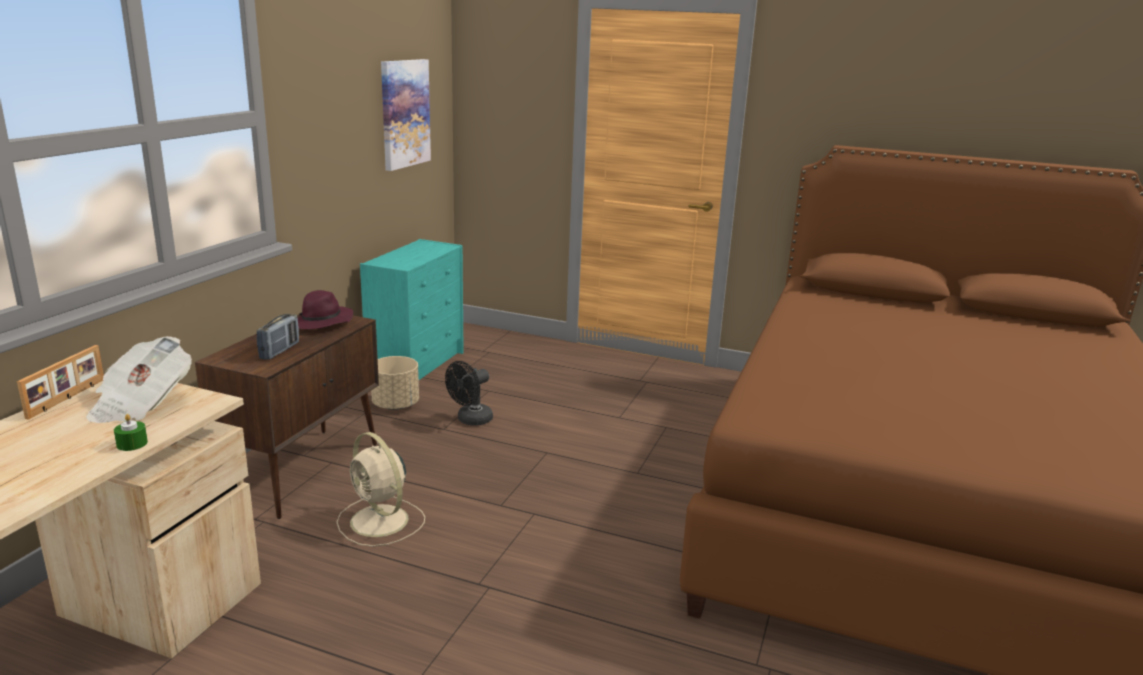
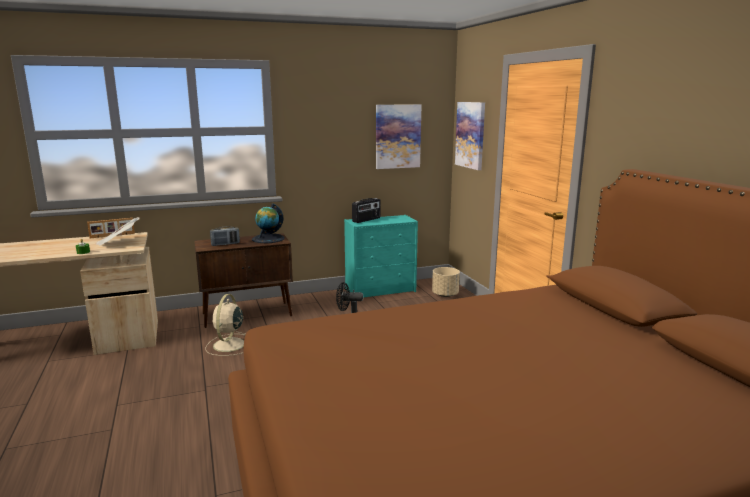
camera: 50 degrees right, 5 degrees down
purple hat [297,290,353,329] -> globe [252,204,284,243]
beige planter [371,356,419,410] -> beige planter moved to [432,267,460,297]
none -> radio [352,198,381,223]
none -> picture [455,102,485,170]

